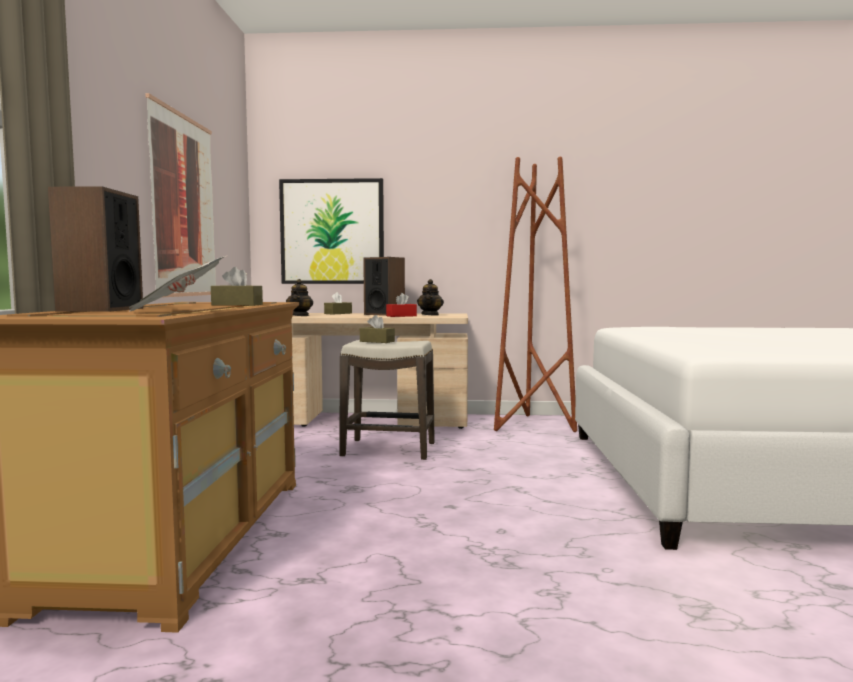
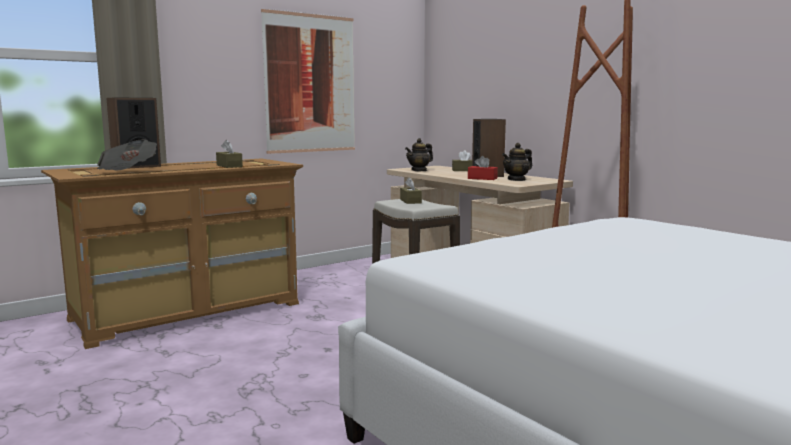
camera: 50 degrees right, 5 degrees up
picture [279,178,384,284] -> none

